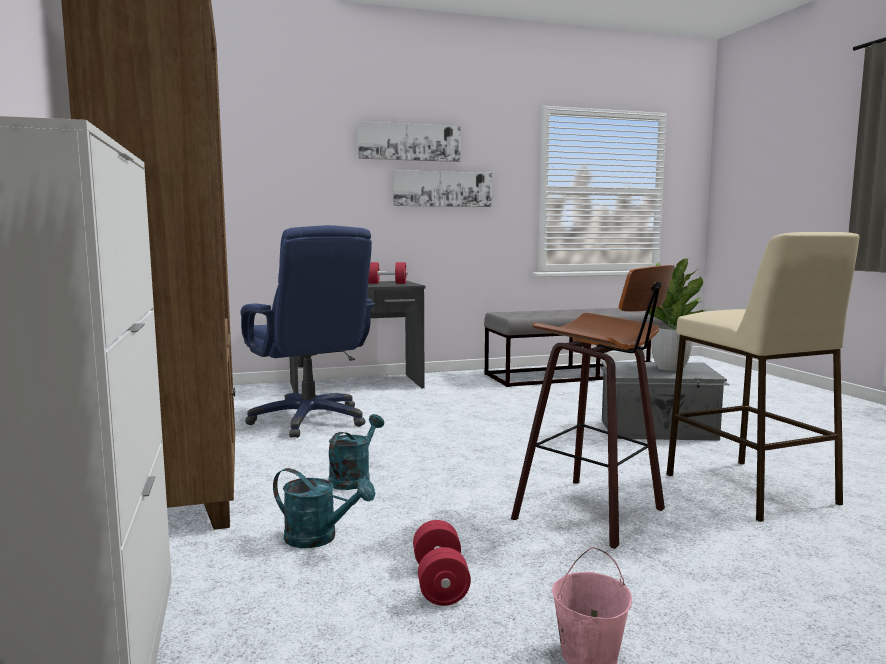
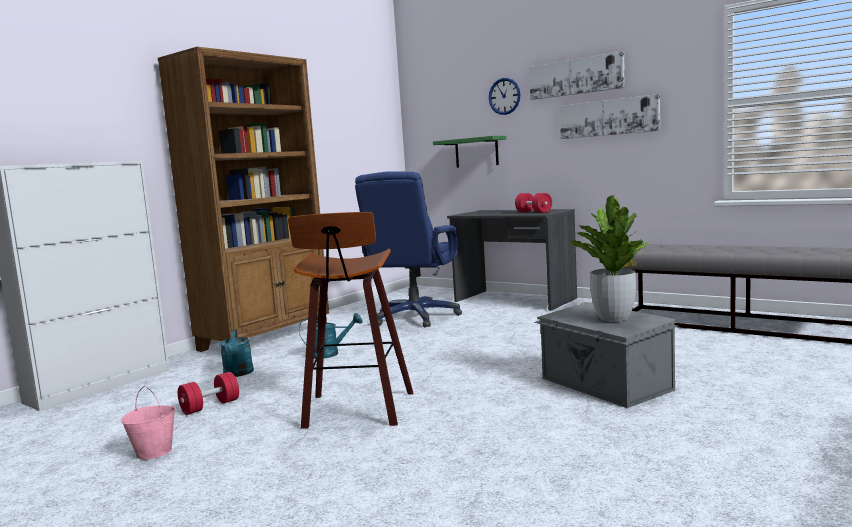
camera: 55 degrees right, 0 degrees up
beige stool [667,232,860,522] -> none
none -> green shelf [433,136,507,168]
none -> wall clock [489,78,521,115]

